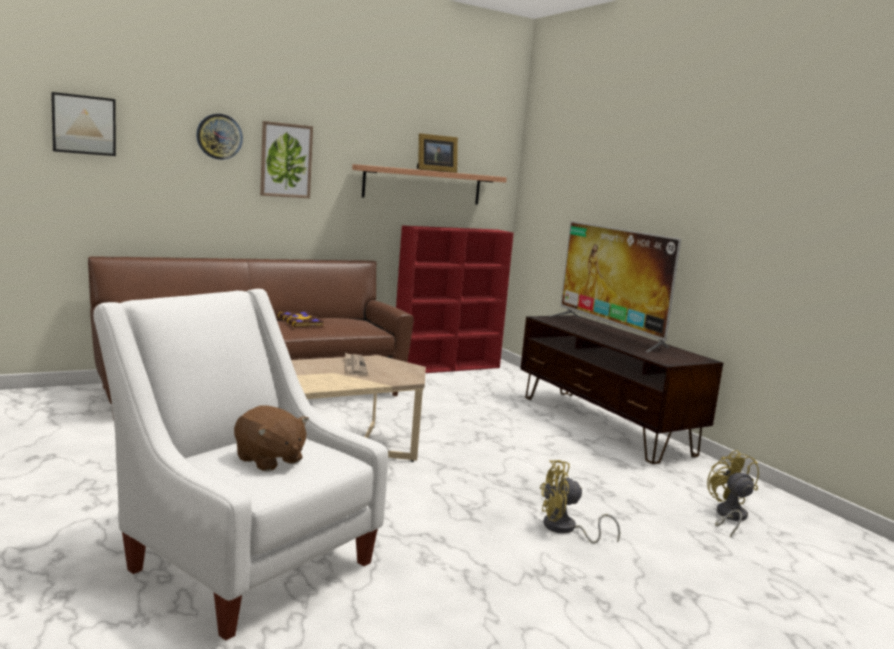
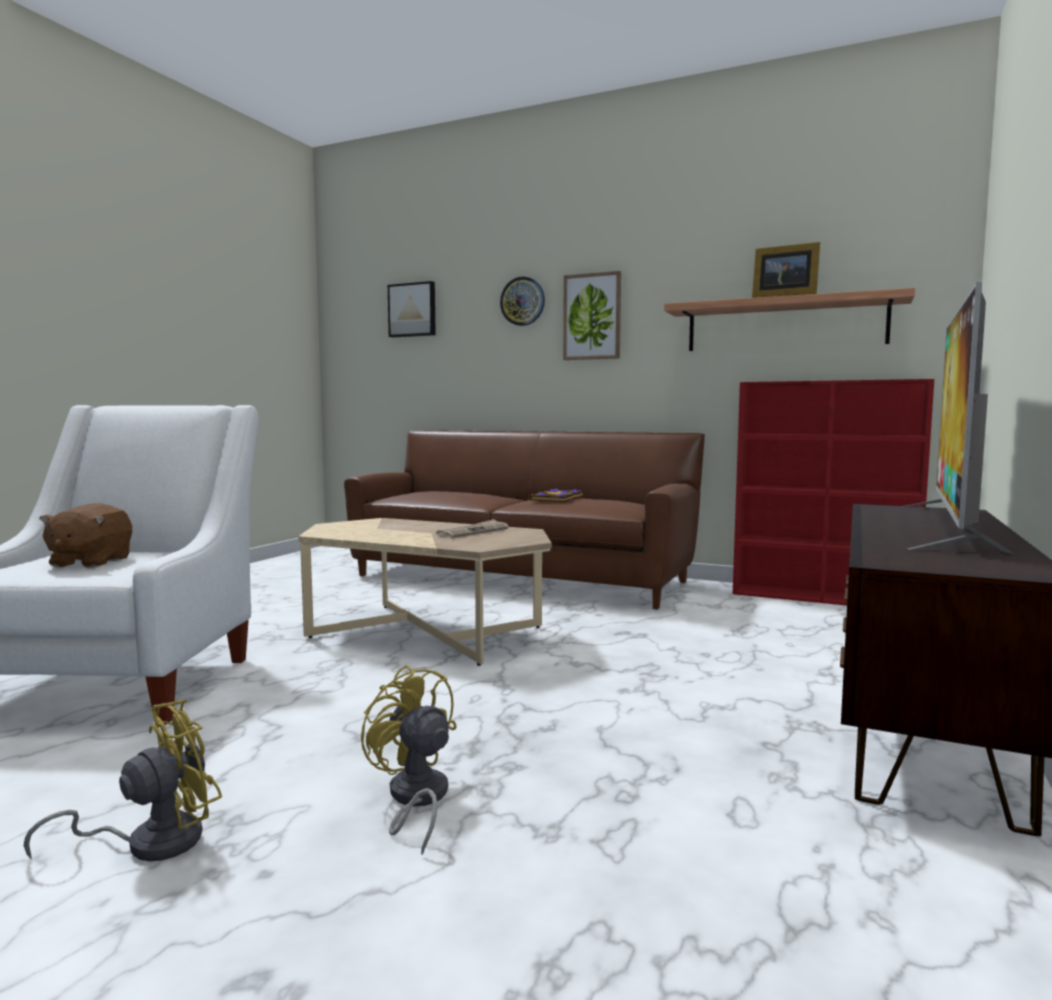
camera: 55 degrees right, 5 degrees down
yellow fan [707,450,759,537] -> yellow fan moved to [24,699,222,861]

